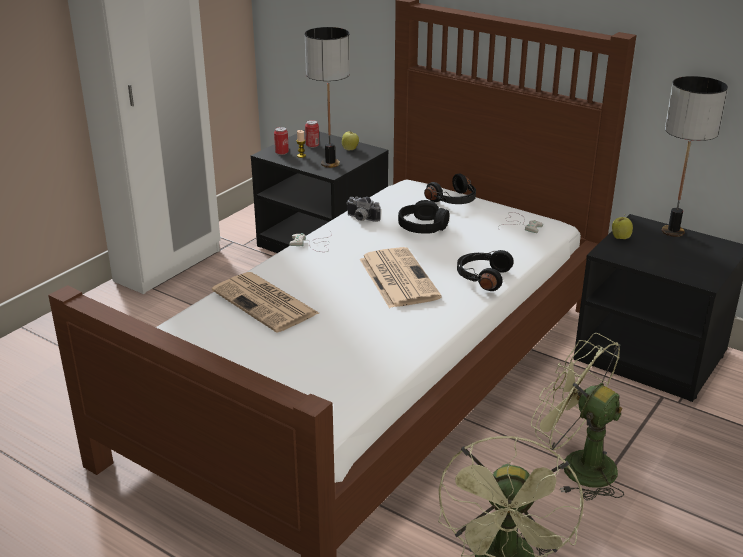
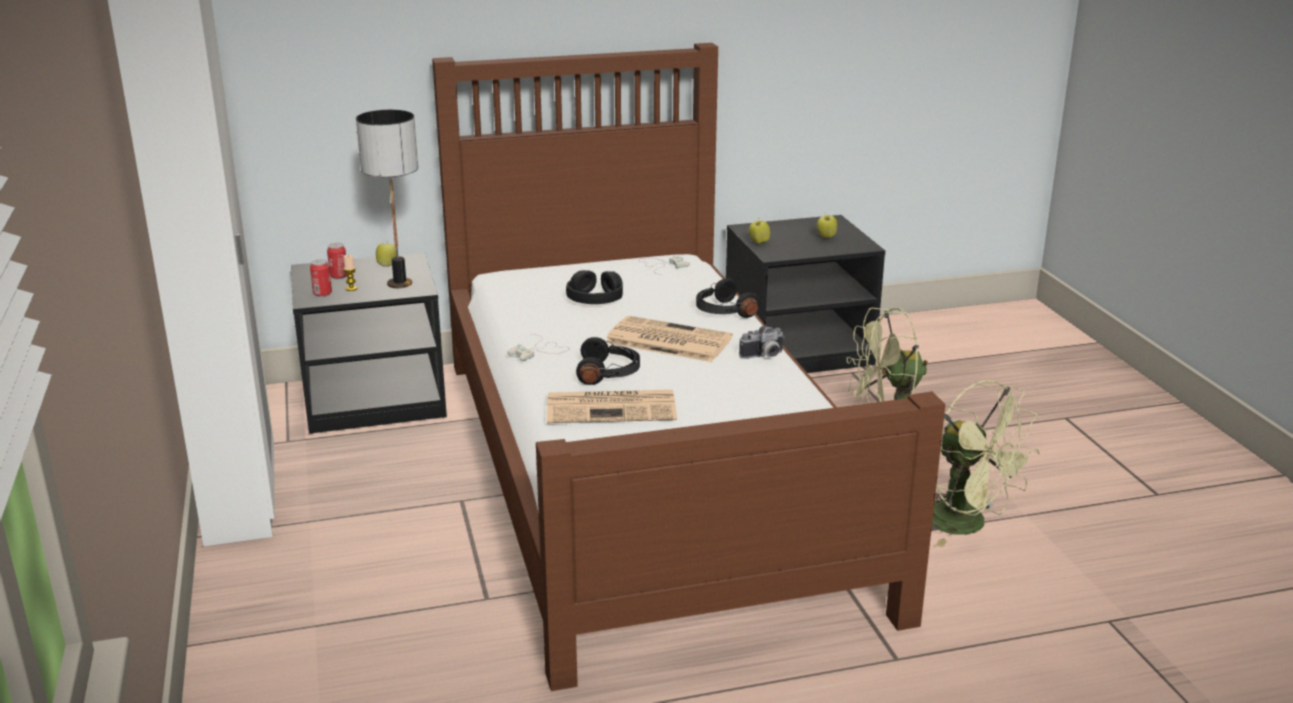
camera: 50 degrees left, 5 degrees down
camera [346,196,381,222] -> camera moved to [739,326,785,359]
black headphones [424,174,476,204] -> black headphones moved to [576,337,640,385]
table lamp [662,76,728,237] -> none
none -> apple [817,212,837,238]

